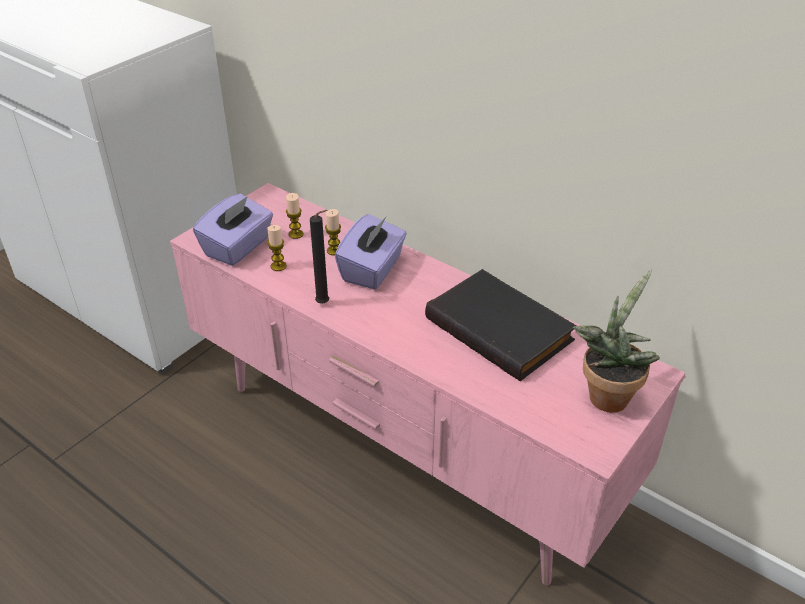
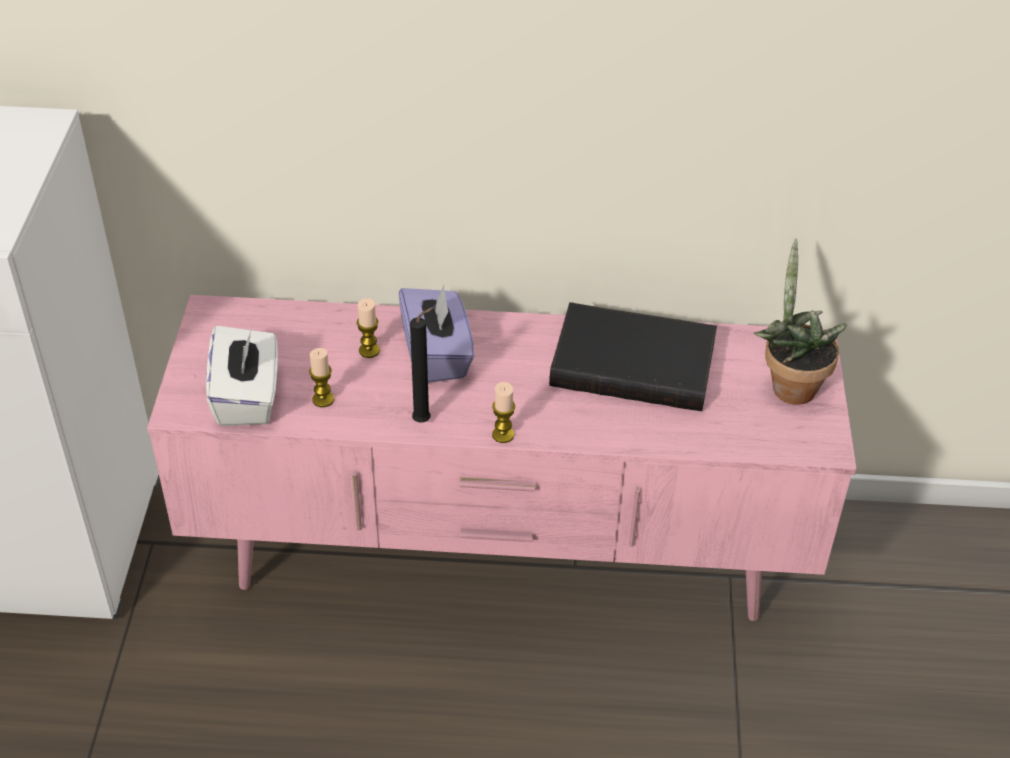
camera: 35 degrees left, 5 degrees up
purple tissue box [193,194,273,266] -> white tissue box [206,326,278,426]
candle [286,193,304,239] -> candle moved to [492,382,515,443]

